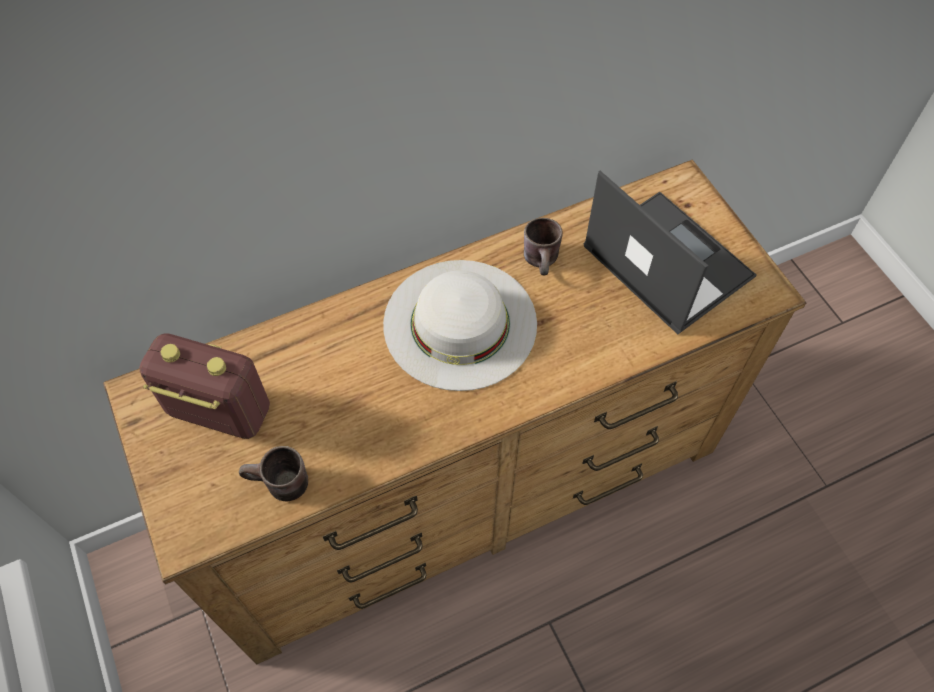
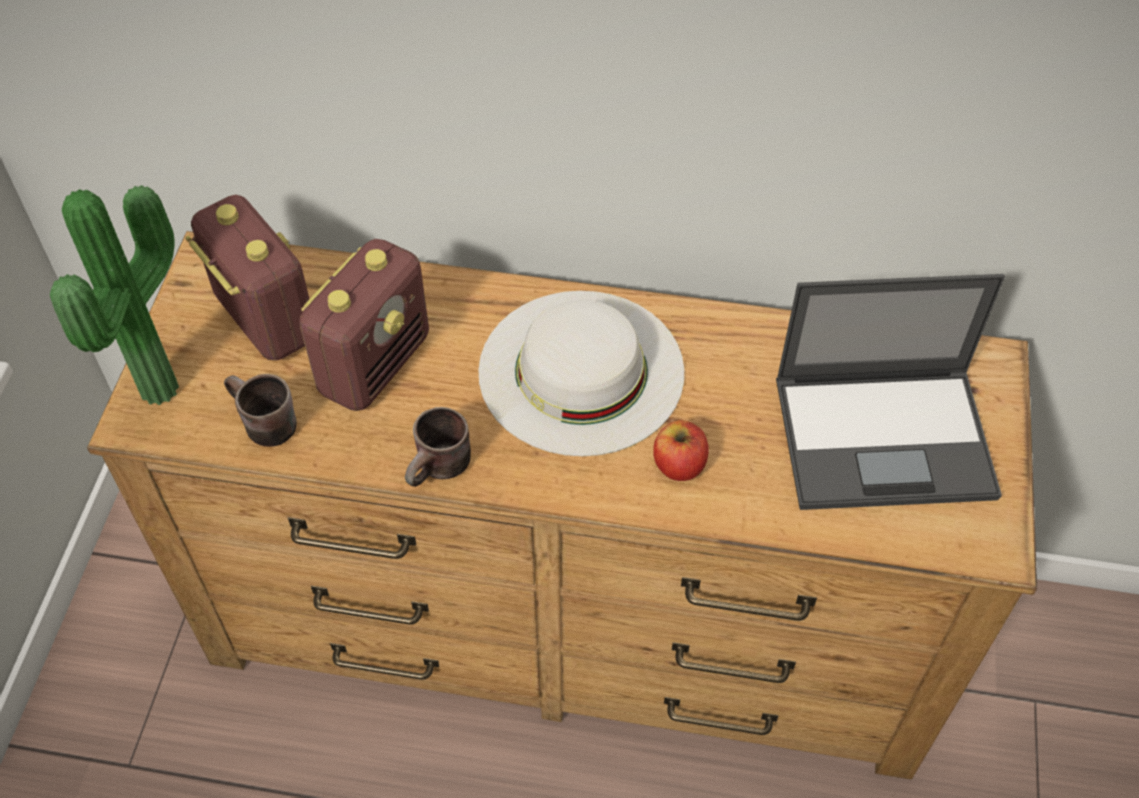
camera: 35 degrees right, 5 degrees down
brown mug [524,218,563,275] -> brown mug moved to [405,407,471,487]
laptop [584,171,757,335] -> laptop turned 90 degrees clockwise [776,274,1005,510]
none -> potted plant [50,185,179,405]
none -> radio [299,239,429,411]
none -> apple [653,420,709,481]

